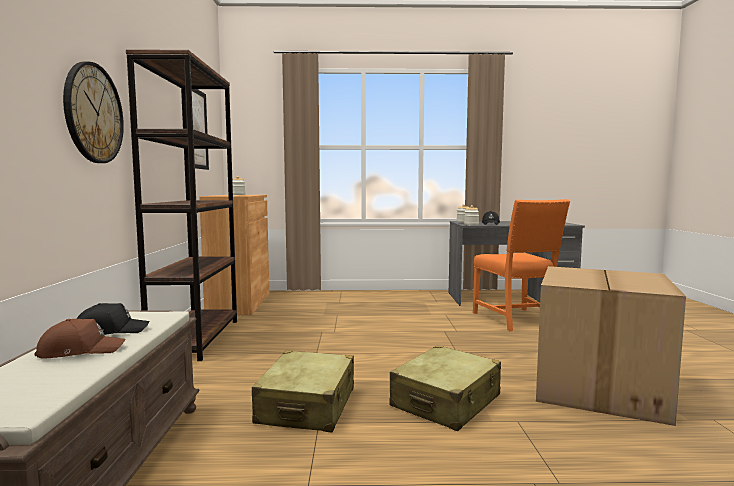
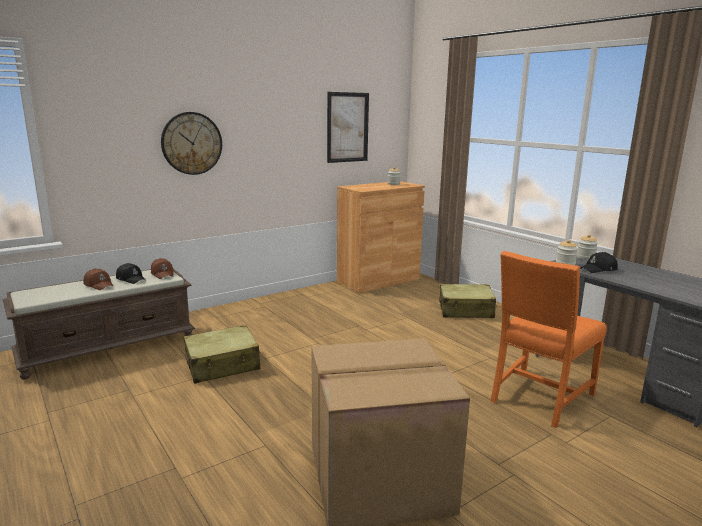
camera: 55 degrees right, 10 degrees up
brown bookcase [126,49,237,361] -> none
beige suitcase [389,345,501,431] -> beige suitcase moved to [439,284,497,318]
none -> brown cap [151,258,174,279]

